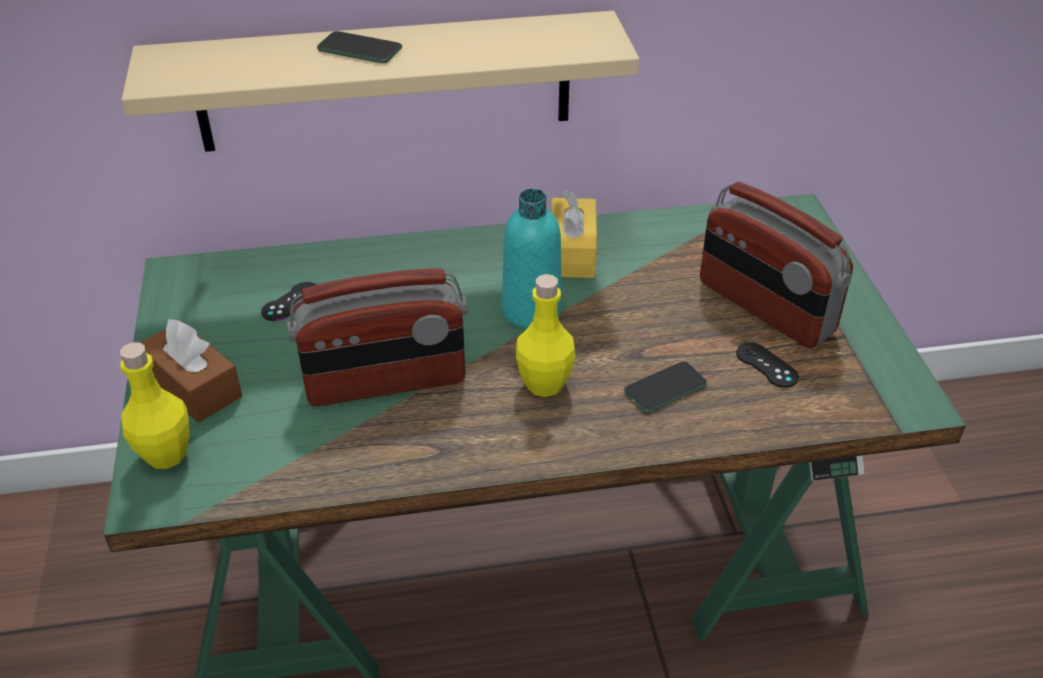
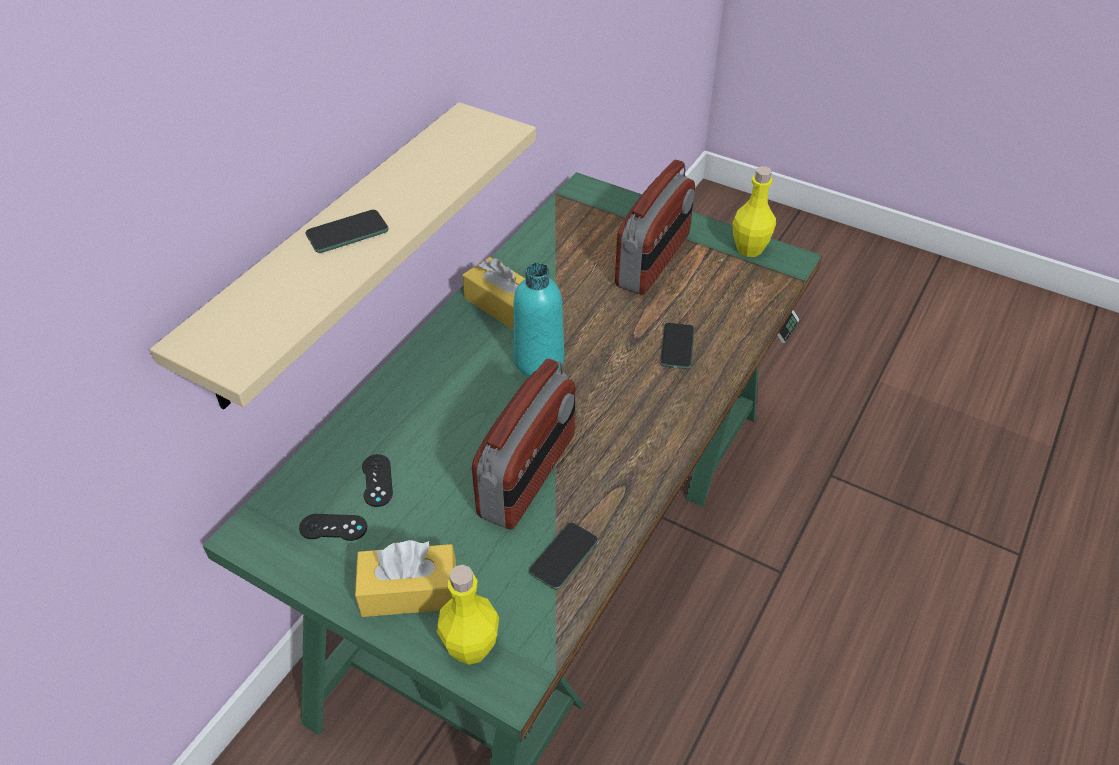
camera: 50 degrees left, 5 degrees up
brown tissue box [140,319,242,423] -> yellow tissue box [355,540,456,617]
yellow bottle [516,274,576,397] -> yellow bottle moved to [732,166,776,257]
radio [700,182,853,348] -> radio turned 60 degrees counterclockwise [615,160,695,295]
black game controller [736,342,799,388] -> black game controller moved to [299,514,367,541]
none -> phone [529,522,598,590]

